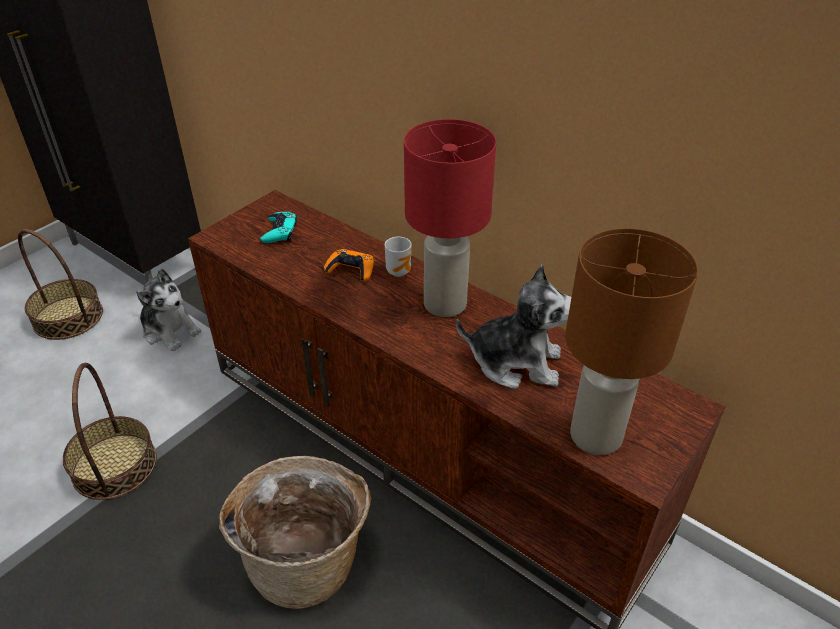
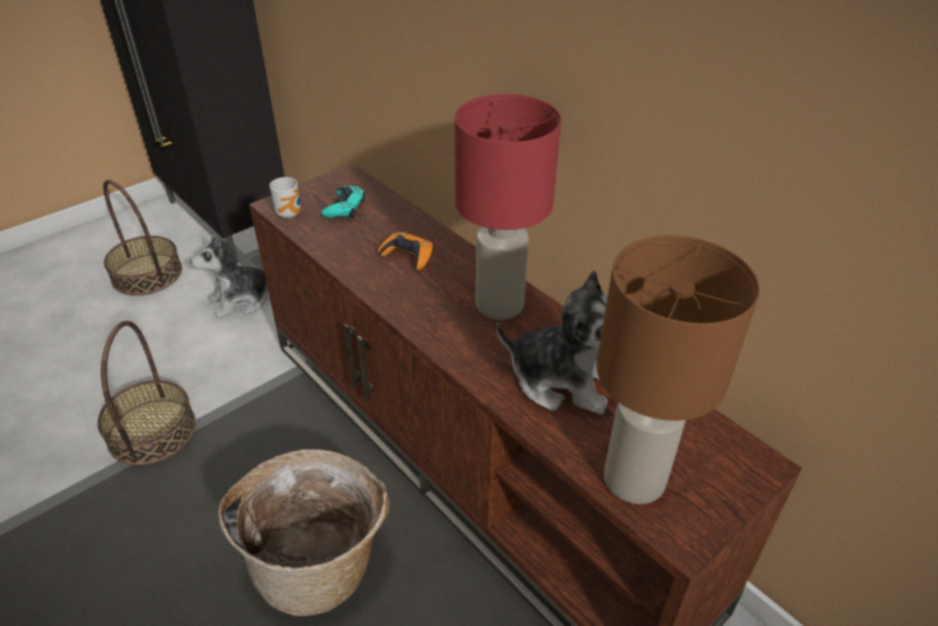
camera: 10 degrees right, 0 degrees up
plush toy [136,269,201,351] -> plush toy turned 105 degrees clockwise [190,230,269,318]
mug [385,237,412,277] -> mug moved to [269,177,301,219]

